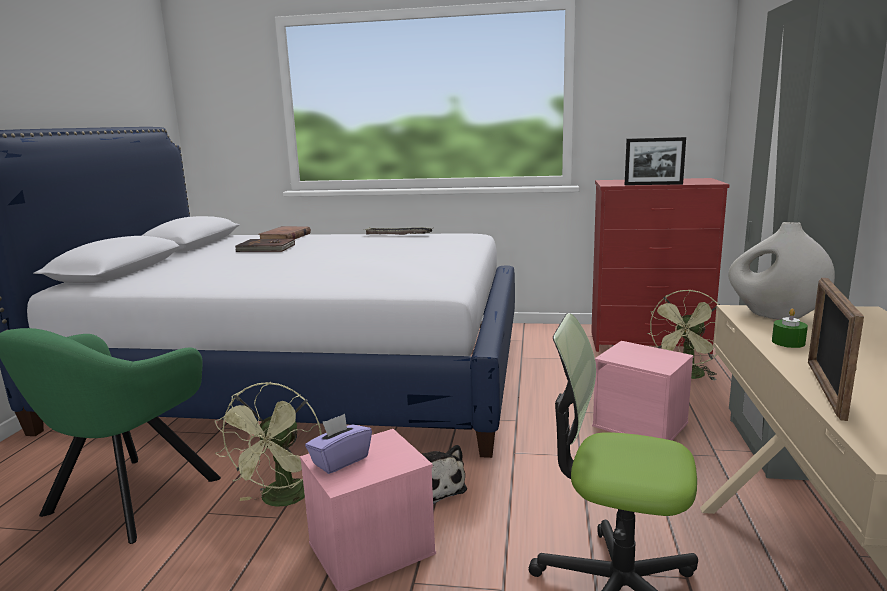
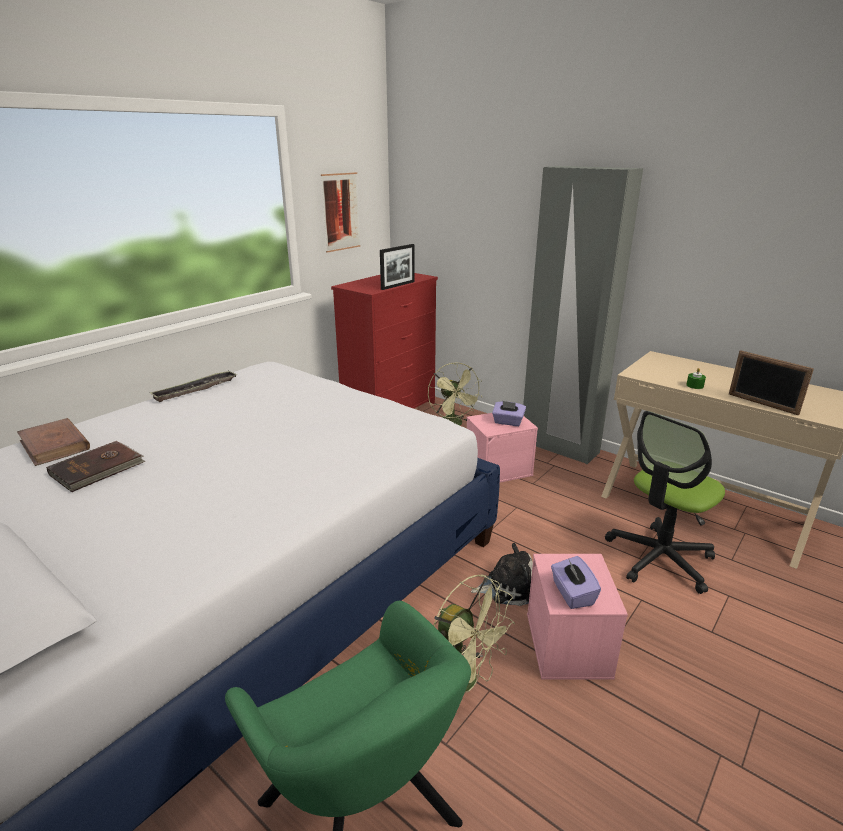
camera: 60 degrees left, 10 degrees up
white vase [728,222,835,320] -> none
none -> picture [321,172,360,253]
none -> purple tissue box [492,401,526,426]

